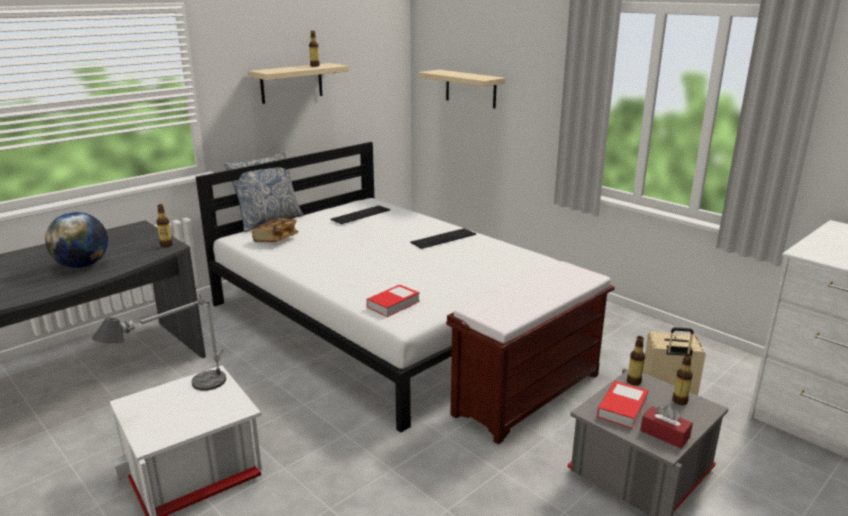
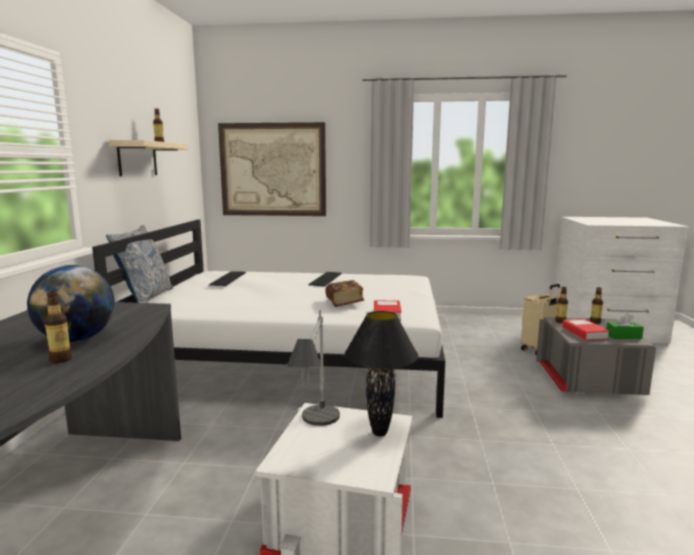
camera: 40 degrees left, 10 degrees down
bottle [156,204,173,247] -> bottle moved to [44,291,72,363]
book [252,218,298,242] -> book moved to [325,280,364,307]
shelf [418,70,506,108] -> picture [218,122,326,216]
brown bench [446,261,615,444] -> none
red tissue box [640,405,693,448] -> green tissue box [606,313,644,339]
none -> black table lamp [344,311,418,436]

